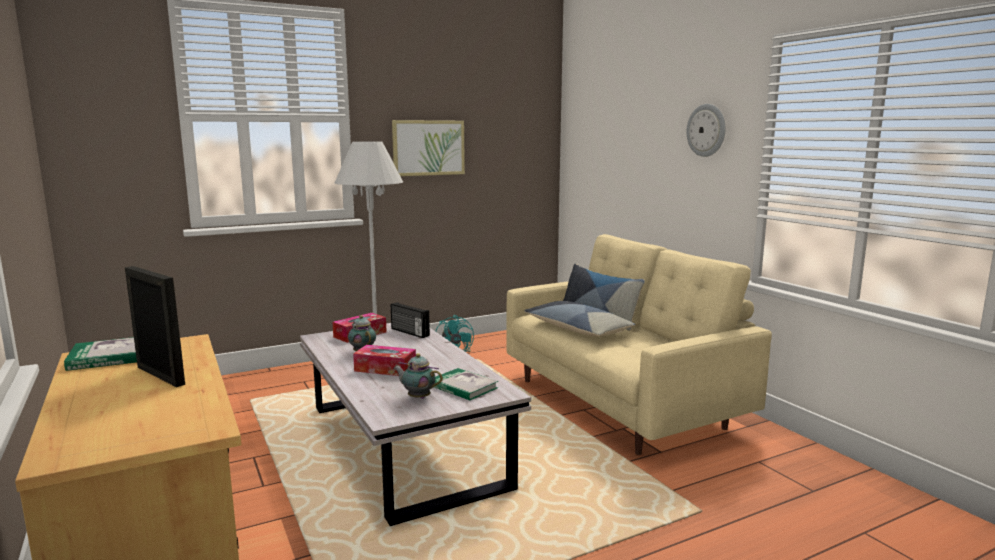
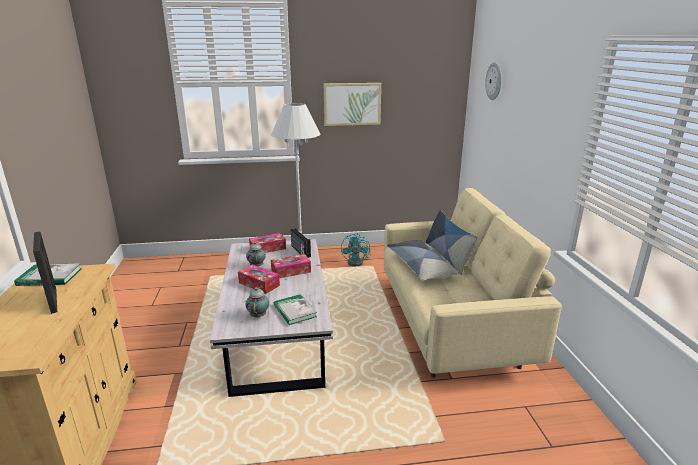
camera: 20 degrees right, 10 degrees up
teapot [394,353,443,399] -> teapot turned 45 degrees clockwise [246,287,269,318]
wall clock [687,104,726,157] -> wall clock moved to [485,62,502,100]
none -> tissue box [271,254,311,278]

